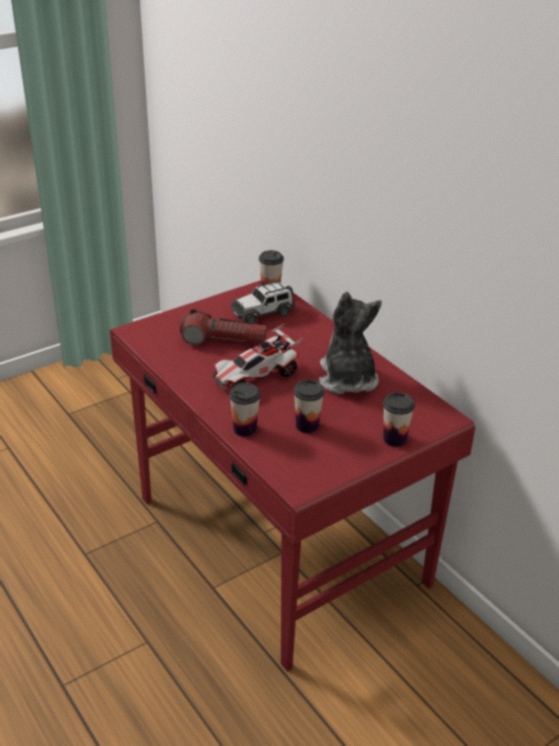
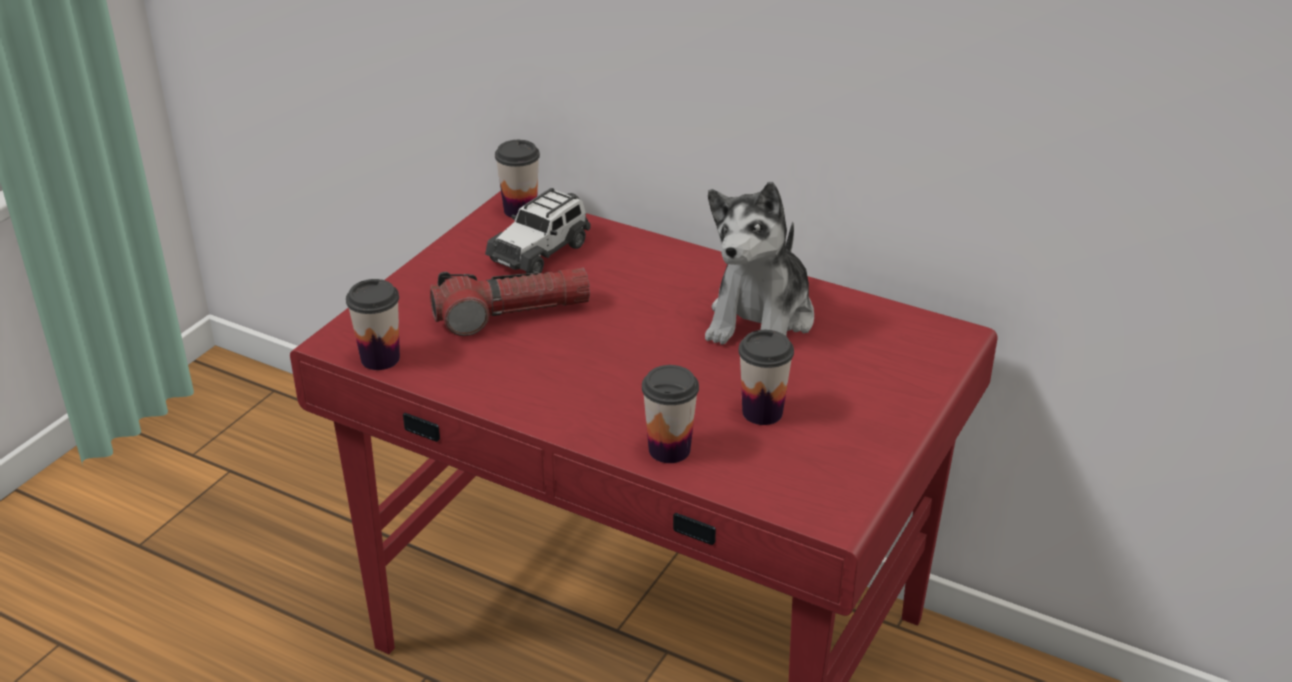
camera: 25 degrees left, 0 degrees up
toy car [211,324,303,390] -> none
plush toy [318,292,382,394] -> plush toy turned 120 degrees counterclockwise [705,182,814,345]
cup [383,392,415,447] -> cup moved to [346,279,400,370]

